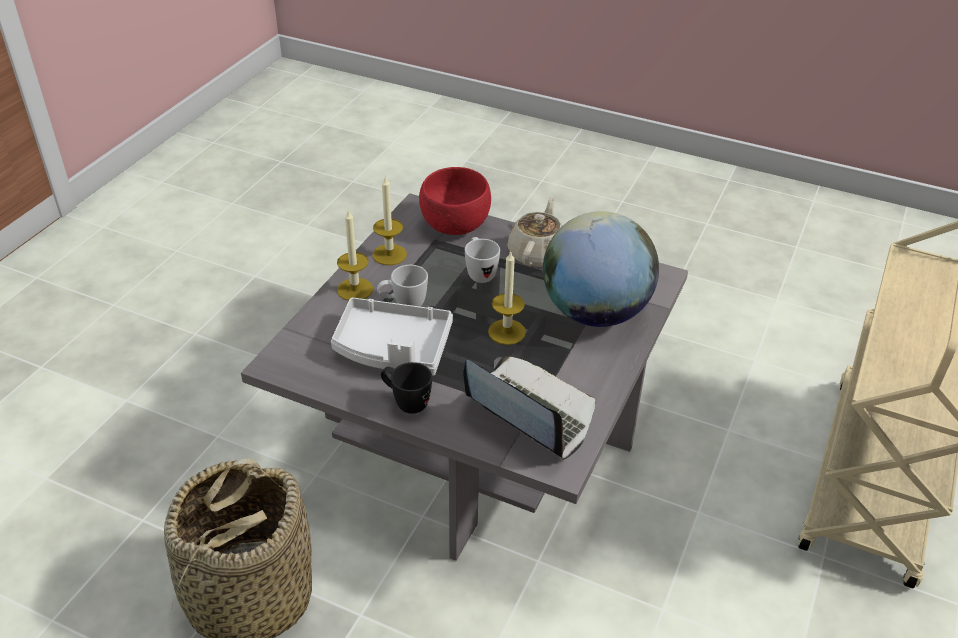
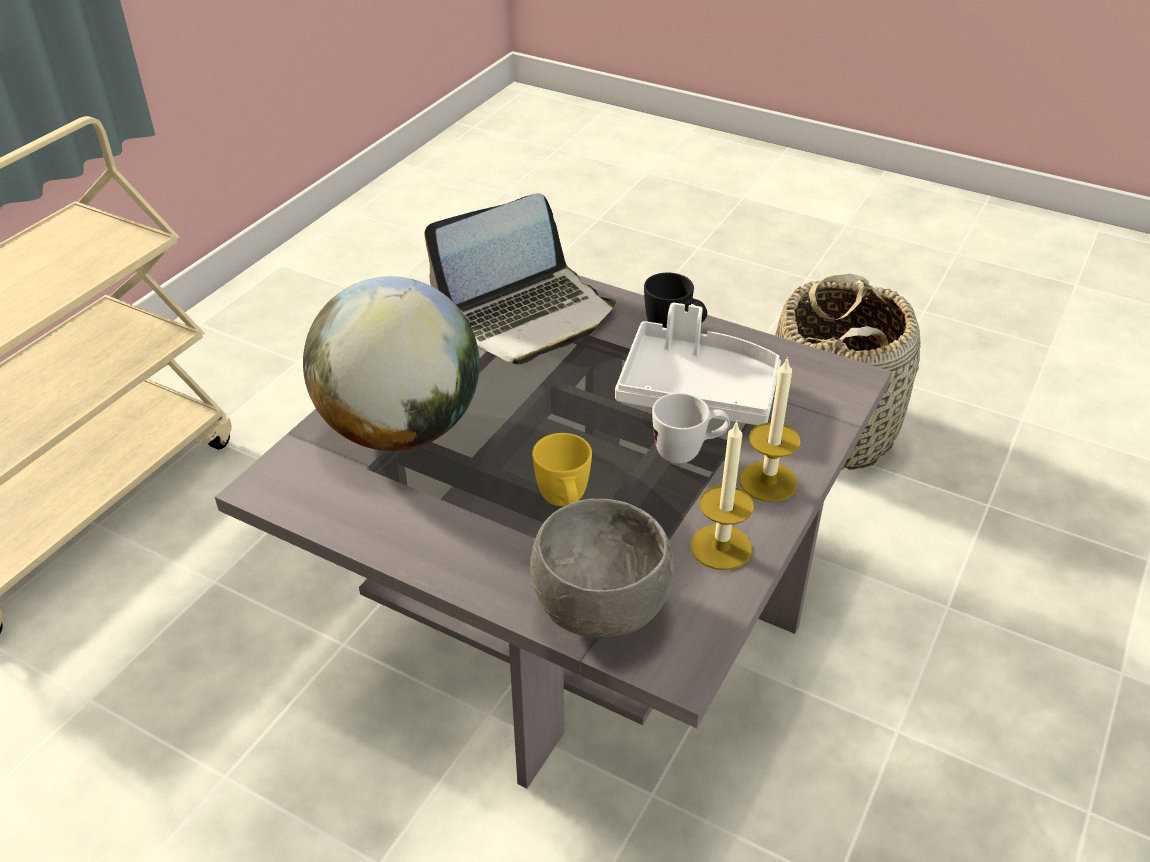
camera: 175 degrees left, 0 degrees up
red bowl [419,167,491,235] -> grey bowl [530,499,674,638]
laptop [463,356,596,460] -> laptop turned 75 degrees counterclockwise [424,193,616,364]
white mug [465,237,500,283] -> yellow mug [532,433,592,506]
candle [488,250,526,345] -> none
beige teapot [507,197,562,268] -> none

